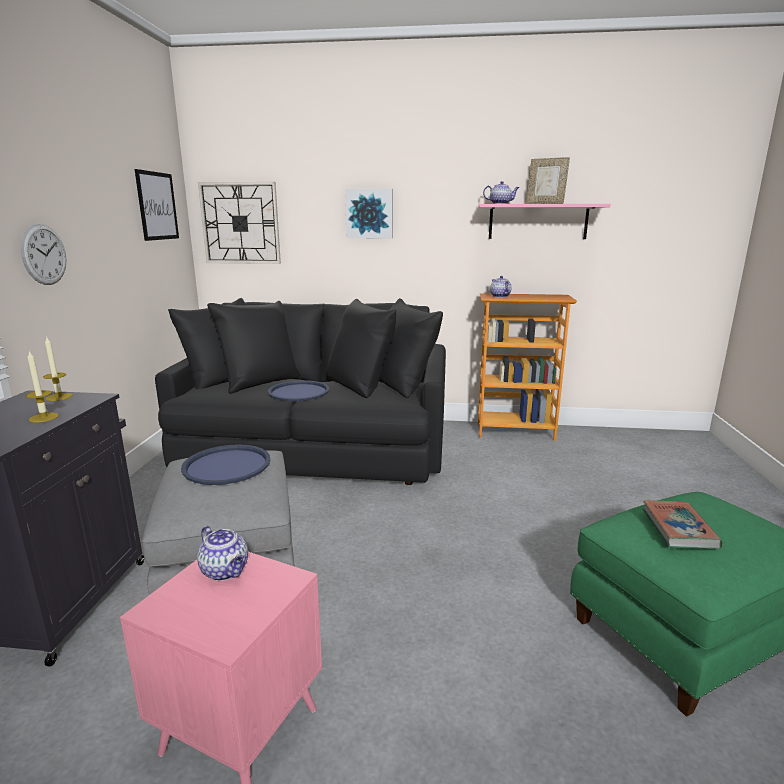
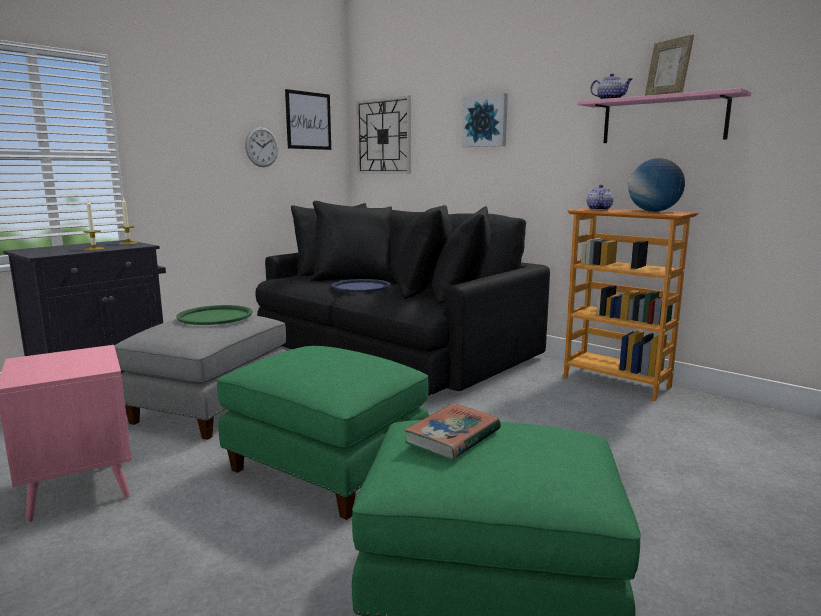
camera: 35 degrees right, 5 degrees down
wall clock [21,224,67,285] -> wall clock moved to [245,127,278,167]
blue tray [181,444,270,485] -> green tray [176,305,253,325]
teapot [197,526,248,581] -> none
none -> green ottoman [217,346,429,520]
none -> globe [628,158,685,212]

